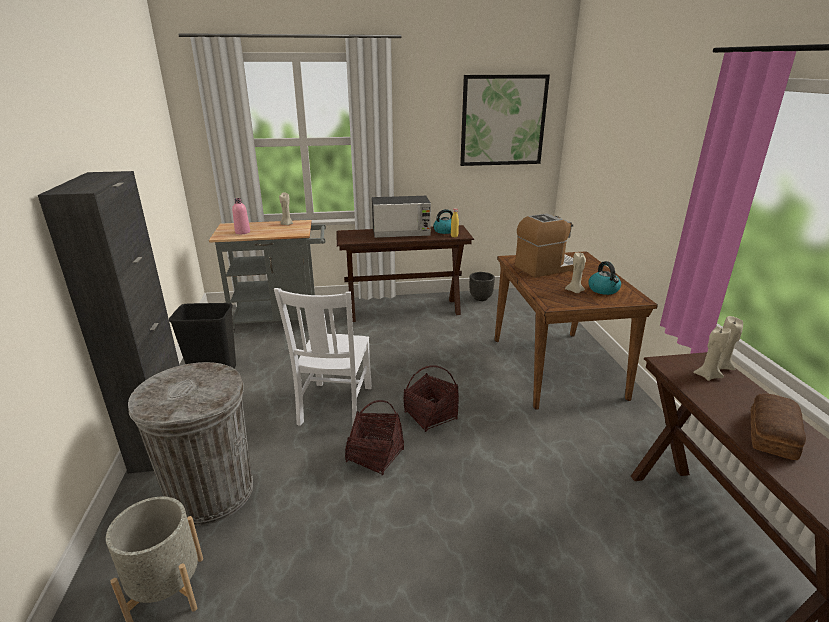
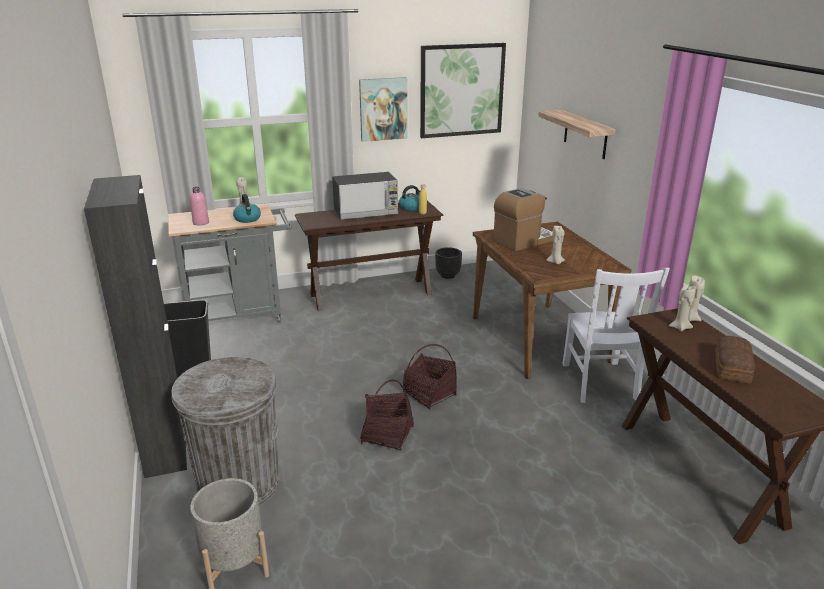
camera: 10 degrees left, 0 degrees up
white chair [274,288,372,426] -> white chair moved to [562,267,670,403]
kettle [588,261,621,295] -> kettle moved to [233,194,261,223]
none -> picture [359,77,408,142]
none -> shelf [538,110,616,159]

